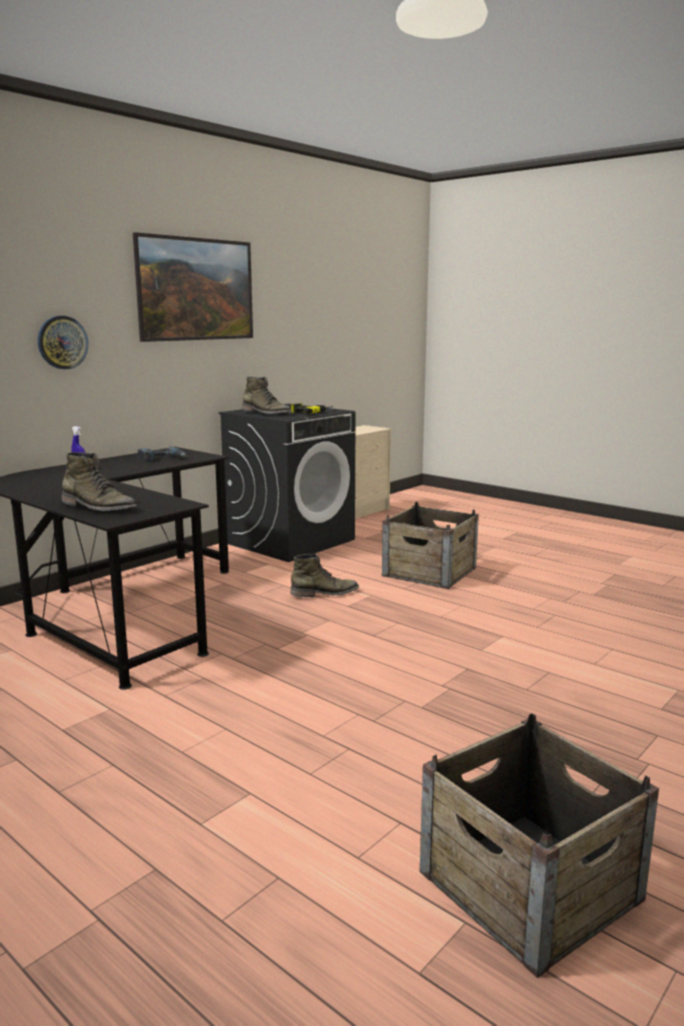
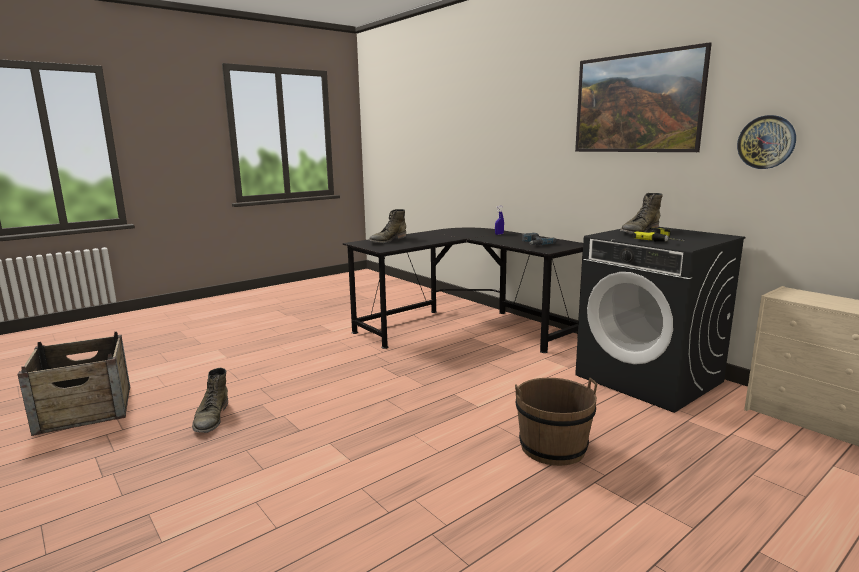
camera: 100 degrees right, 0 degrees up
wall clock [38,316,88,369] -> wall clock moved to [737,115,796,169]
green boot [291,553,359,597] -> green boot moved to [192,368,228,433]
crate [382,502,479,589] -> brown bucket [515,378,597,466]

